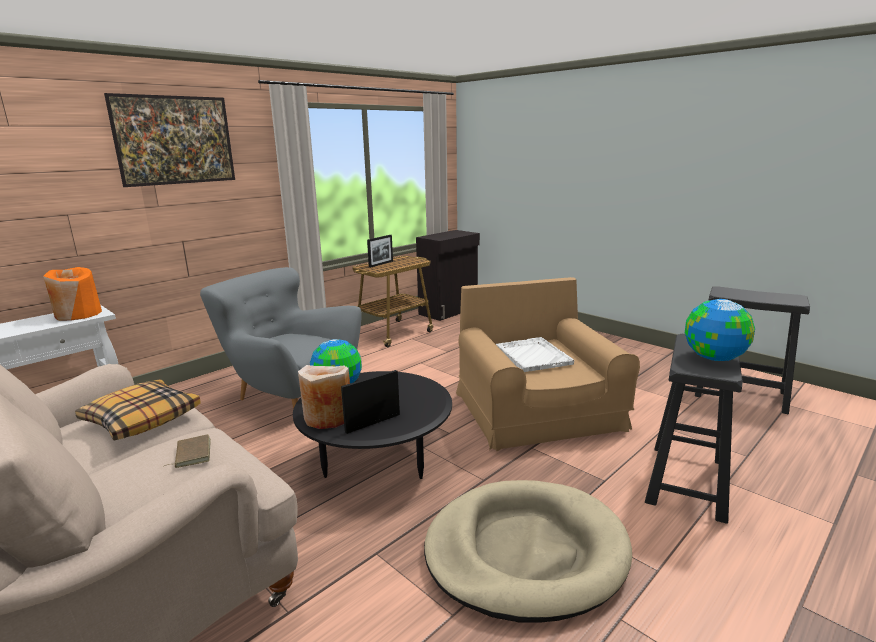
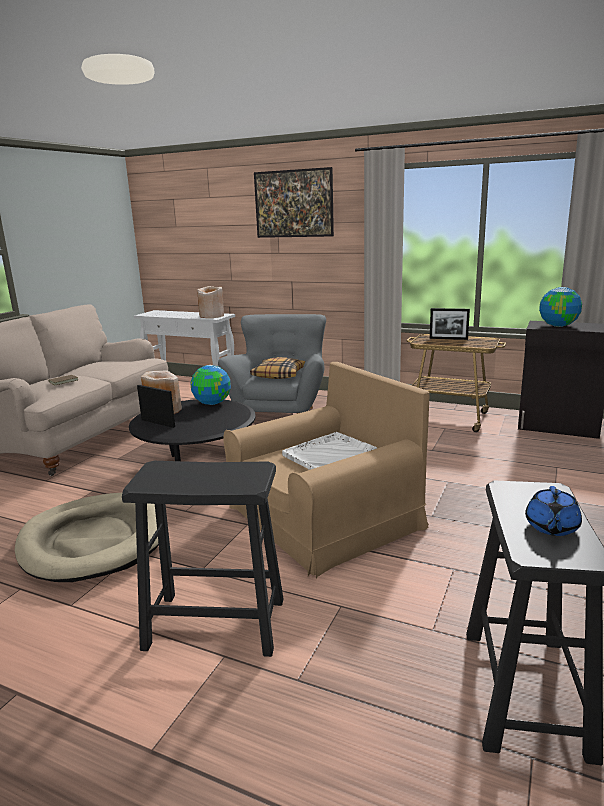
camera: 70 degrees right, 0 degrees up
orange vase [43,267,102,321] -> beige vase [197,286,224,318]
pillow [75,379,201,441] -> pillow moved to [250,357,305,379]
globe [685,299,755,361] -> globe moved to [539,287,582,327]
none -> blue teapot [525,486,582,536]

